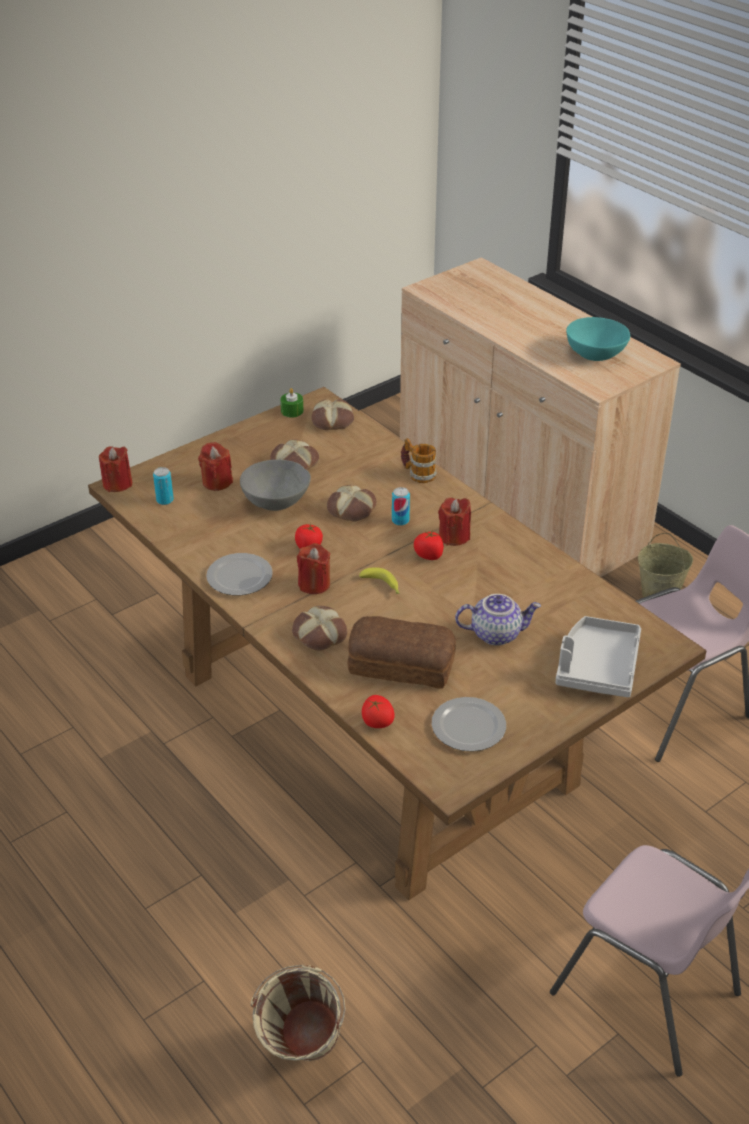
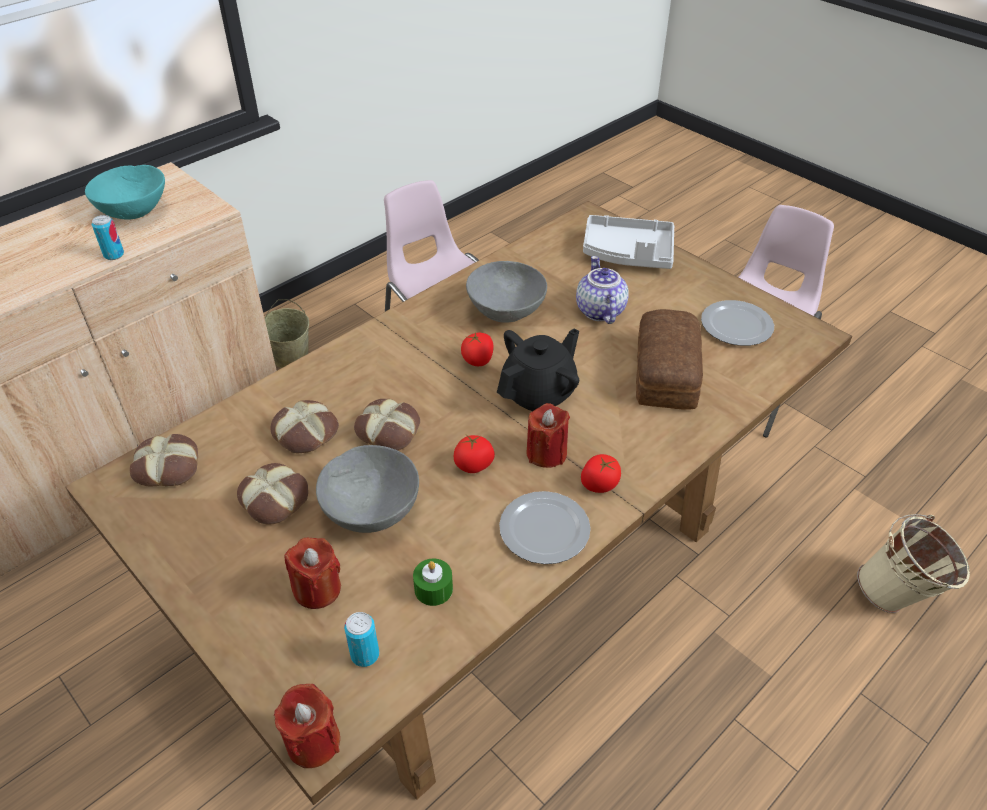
camera: 95 degrees left, 5 degrees up
green candle [281,388,304,417] -> green candle moved to [413,559,453,606]
bread [292,606,347,651] -> bread moved to [271,400,339,453]
banana [359,567,400,594] -> black teapot [497,328,579,412]
tomato [362,695,395,728] -> tomato moved to [581,454,621,493]
can [392,487,410,526] -> can moved to [92,215,124,260]
mug [401,438,436,483] -> none
red candle [438,498,471,546] -> none
none -> grey bowl [466,261,547,323]

